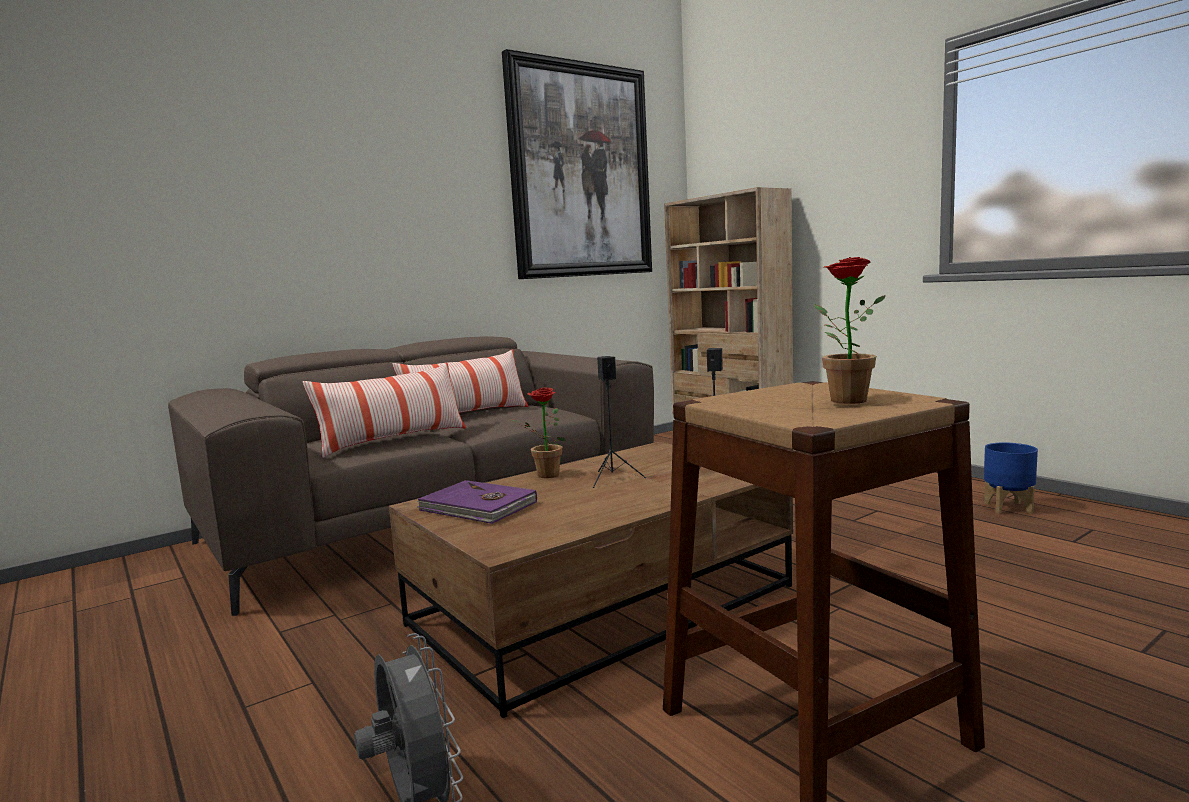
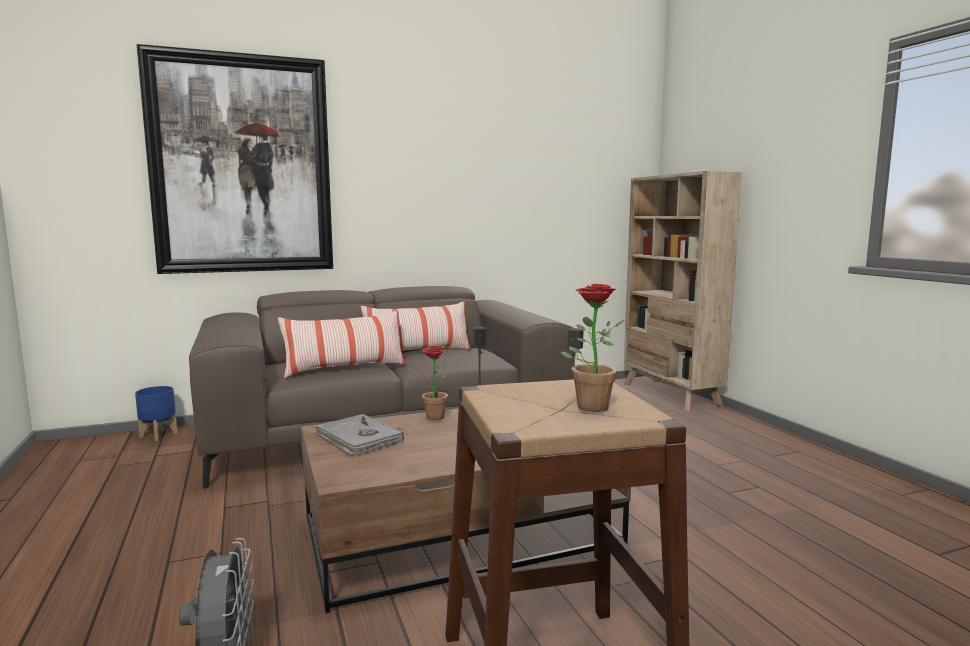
camera: 15 degrees right, 0 degrees up
purple book [417,480,537,524] -> grey book [315,414,404,456]
picture [502,49,652,279] -> picture moved to [137,44,333,274]
blue planter [984,442,1038,514] -> blue planter moved to [135,386,178,441]

